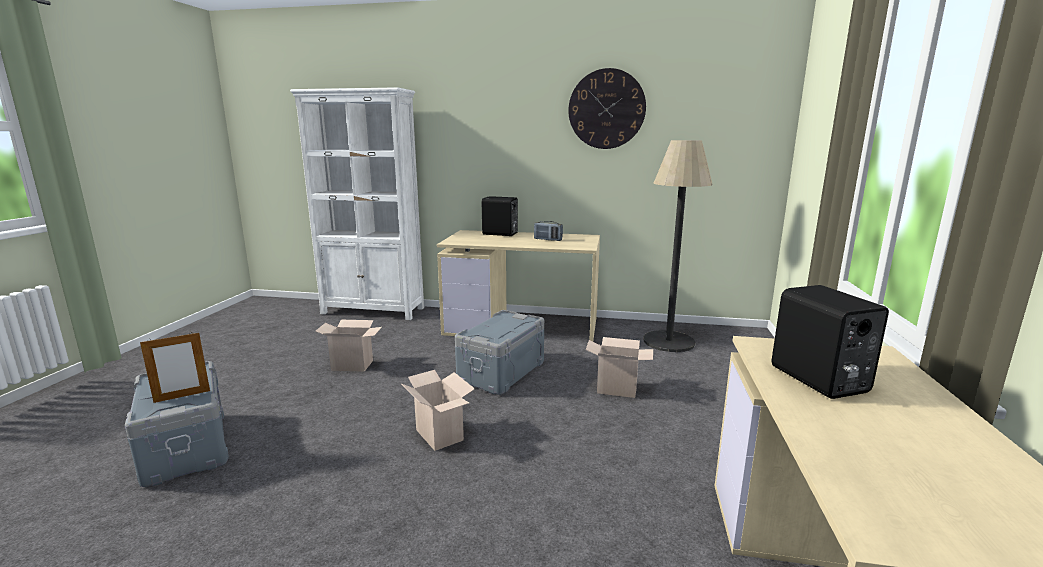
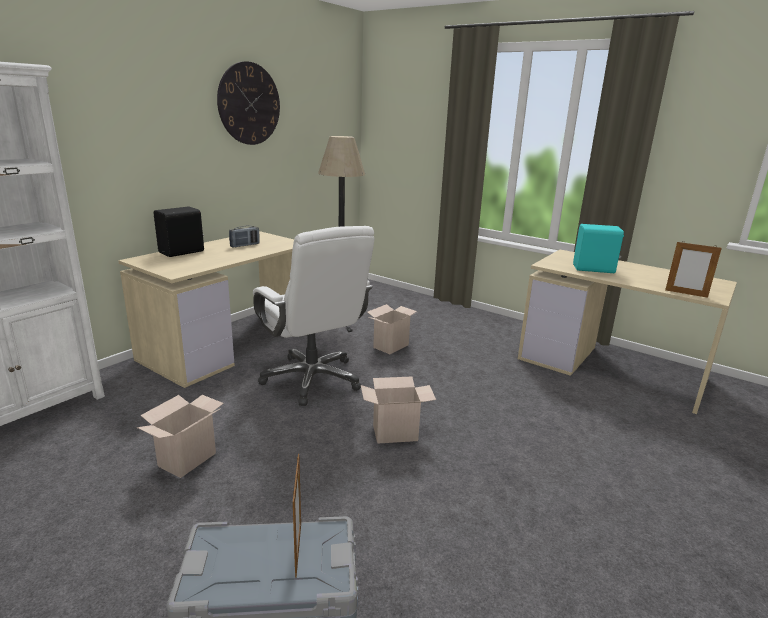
camera: 65 degrees left, 5 degrees up
grey storage box [455,310,544,395] -> white office chair [253,226,375,406]
black speaker [772,285,889,399] -> turquoise speaker [573,224,624,273]
none -> picture frame [665,242,722,298]

